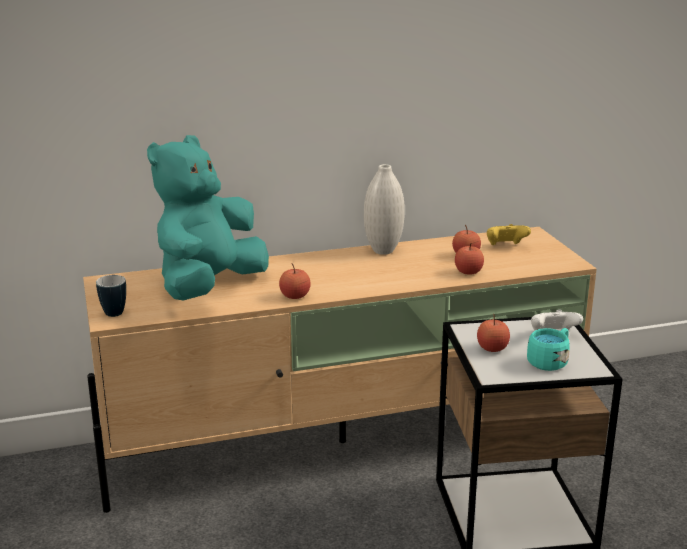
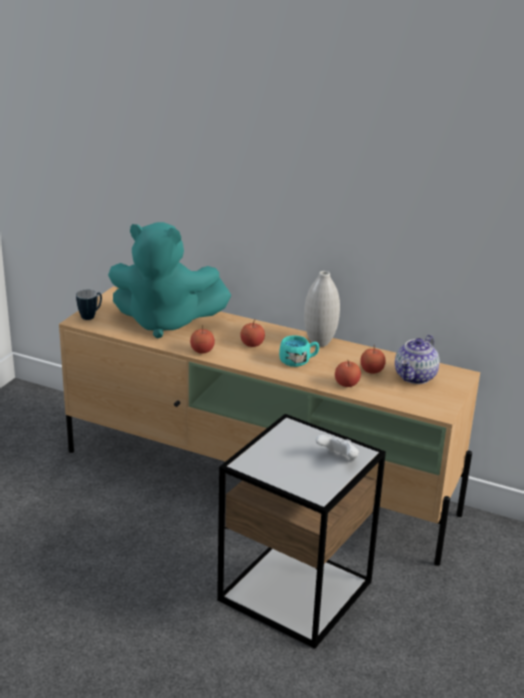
camera: 40 degrees right, 5 degrees up
turquoise plush toy [147,135,269,301] -> turquoise plush toy turned 150 degrees counterclockwise [108,222,231,338]
apple [477,314,510,352] -> apple moved to [240,319,265,347]
yellow game controller [487,224,531,245] -> teapot [395,335,440,384]
turquoise mug [527,328,569,371] -> turquoise mug moved to [279,335,319,367]

